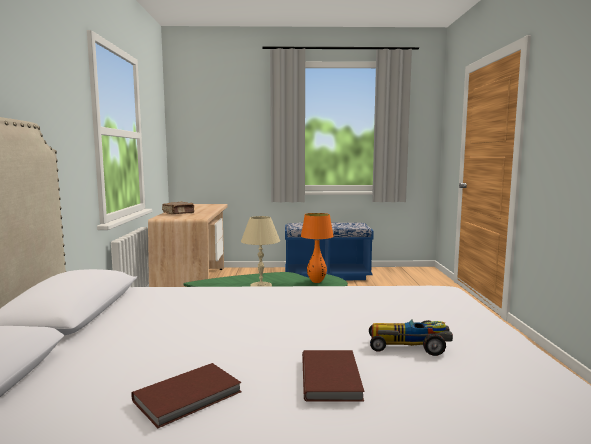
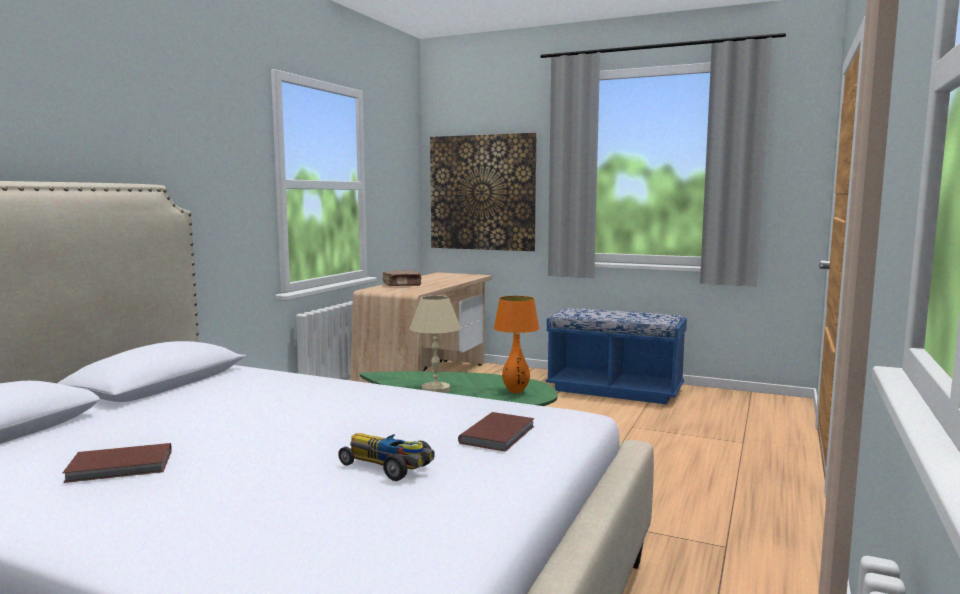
camera: 25 degrees right, 0 degrees up
brown book [302,350,365,402] -> brown book moved to [458,412,535,452]
none -> picture [430,133,536,251]

